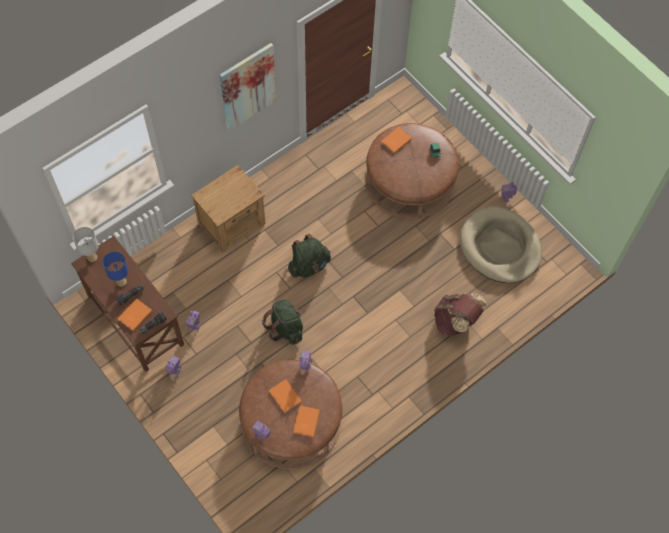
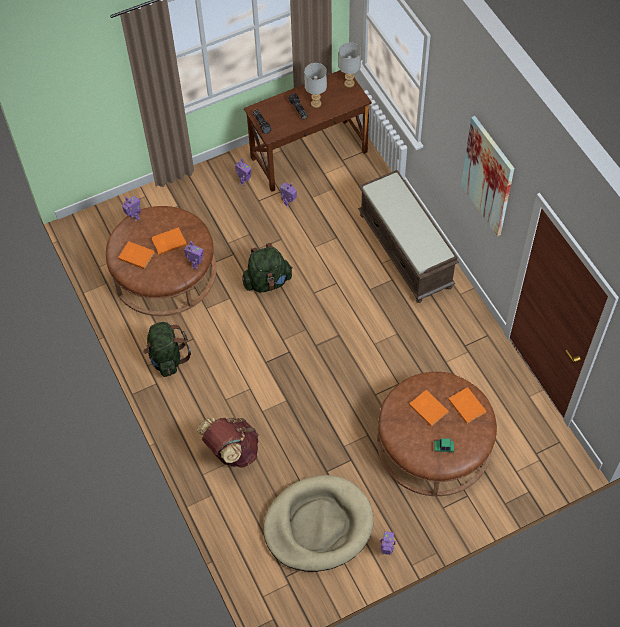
camera: 105 degrees right, 5 degrees down
blue table lamp [103,252,128,287] -> grey table lamp [304,63,327,108]
orange book [118,298,152,331] -> orange book moved to [409,390,448,427]
brown nightstand [191,165,265,252] -> brown bench [358,170,459,303]
green backpack [288,234,331,277] -> green backpack moved to [143,322,191,377]

